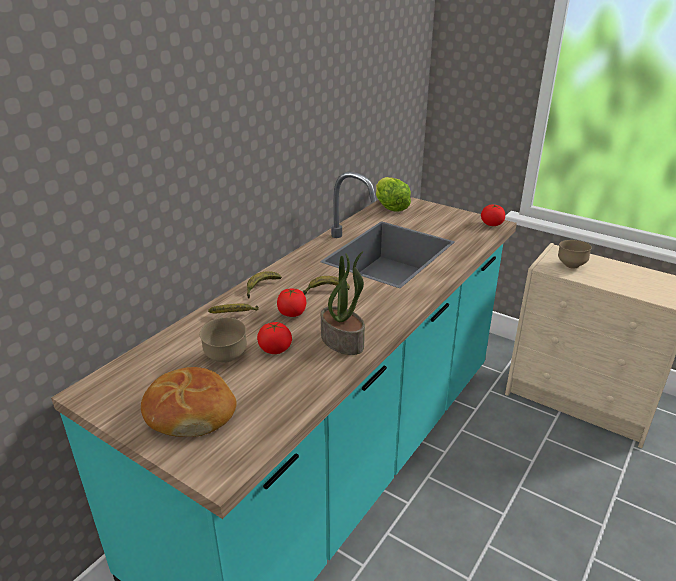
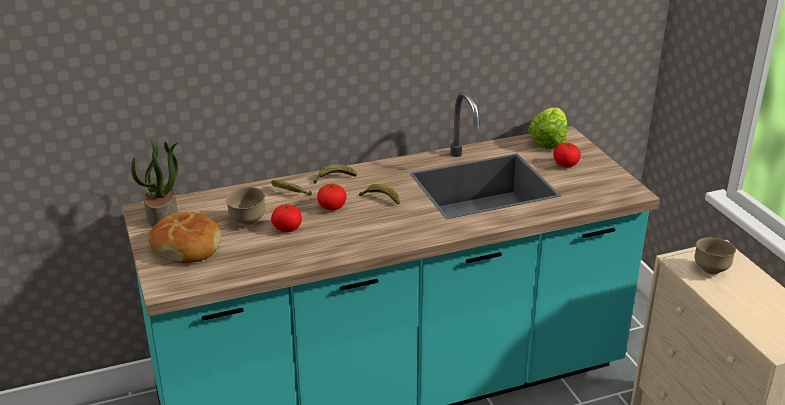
camera: 35 degrees right, 0 degrees up
potted plant [321,251,365,355] -> potted plant moved to [131,138,178,227]
tomato [481,205,505,226] -> tomato moved to [553,143,581,167]

